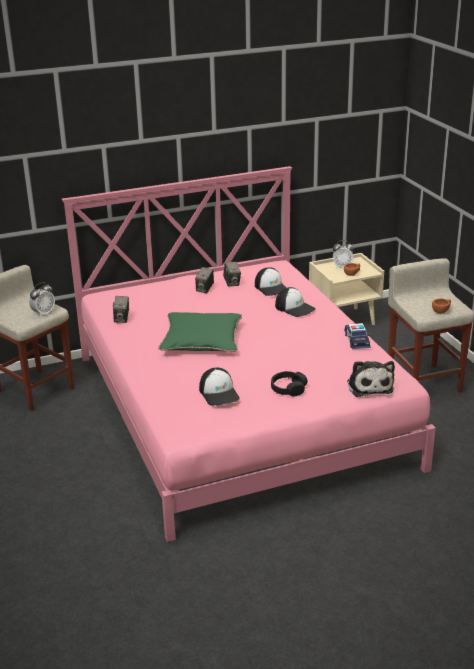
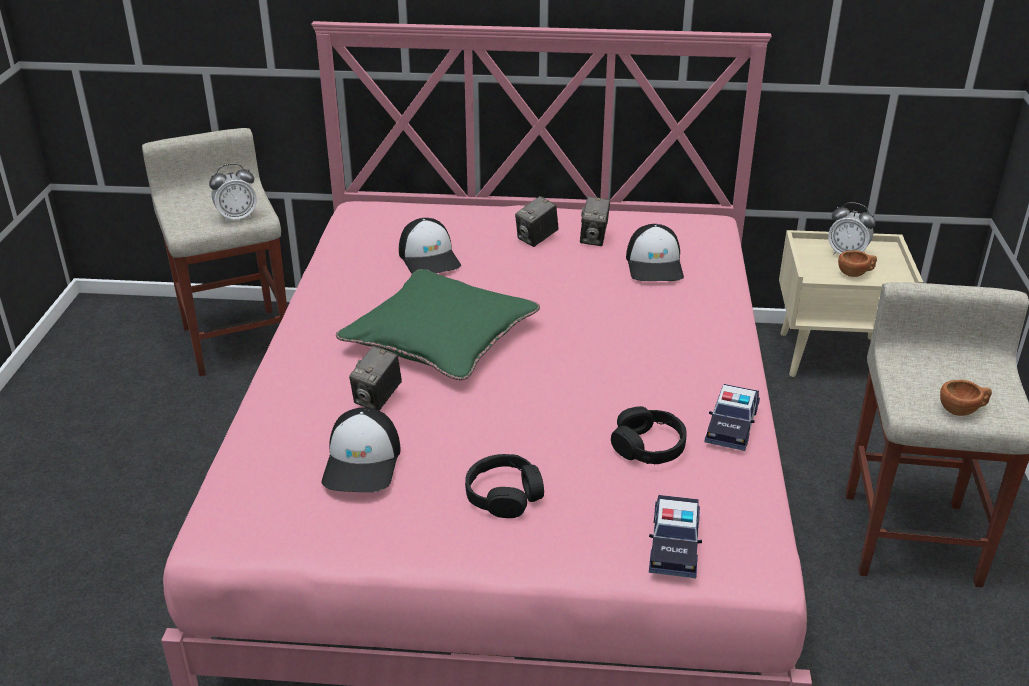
camera: 25 degrees right, 5 degrees up
camera [113,296,129,323] -> camera moved to [349,346,402,411]
cap [275,287,315,317] -> cap moved to [399,218,461,273]
plush toy [347,361,395,397] -> toy car [649,495,702,578]
none -> black headphones [611,406,687,464]

